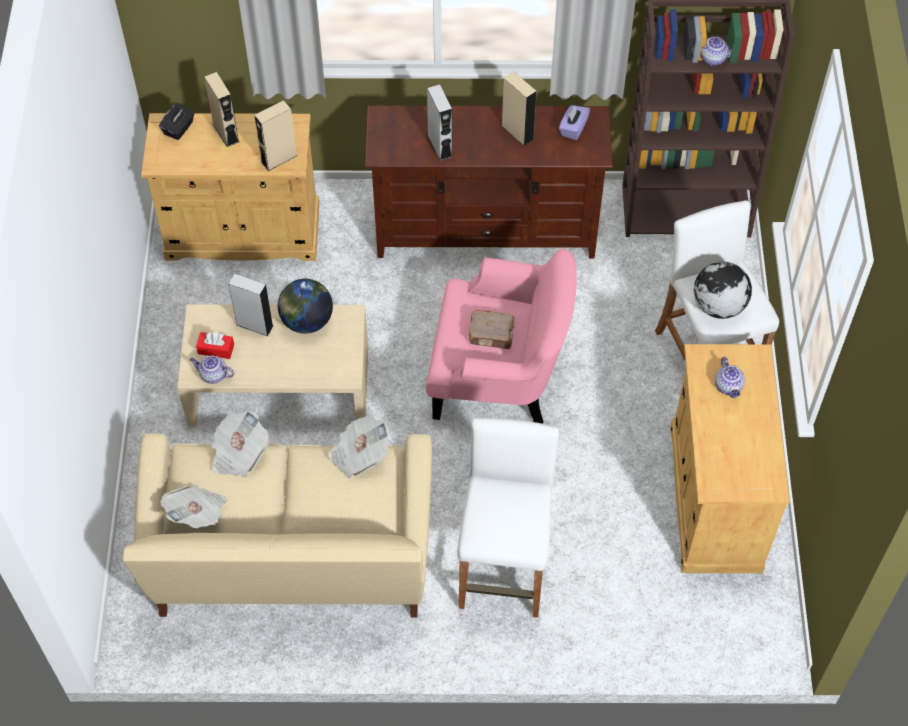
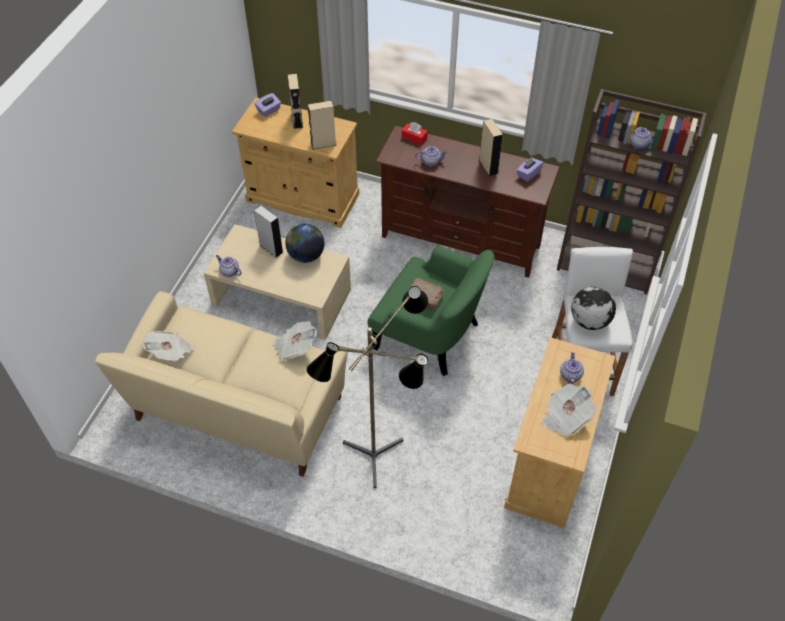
camera: 20 degrees right, 5 degrees down
black tissue box [159,103,195,140] -> purple tissue box [255,93,281,117]
red tissue box [196,332,234,359] -> red tissue box moved to [402,122,428,145]
newspaper [211,411,269,477] -> newspaper moved to [542,384,596,438]
pink armchair [426,248,577,424] -> green armchair [368,245,495,376]
grey speaker [427,84,453,161] -> teapot [415,146,448,166]
white stool [457,418,559,618] -> floor lamp [306,286,428,488]

